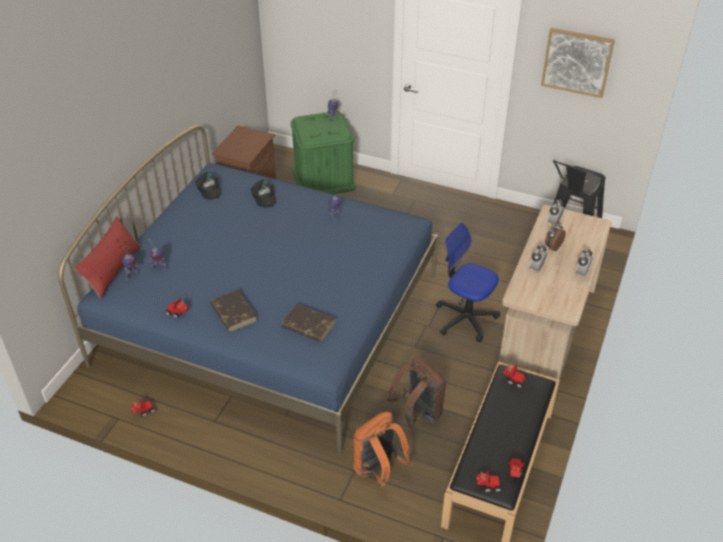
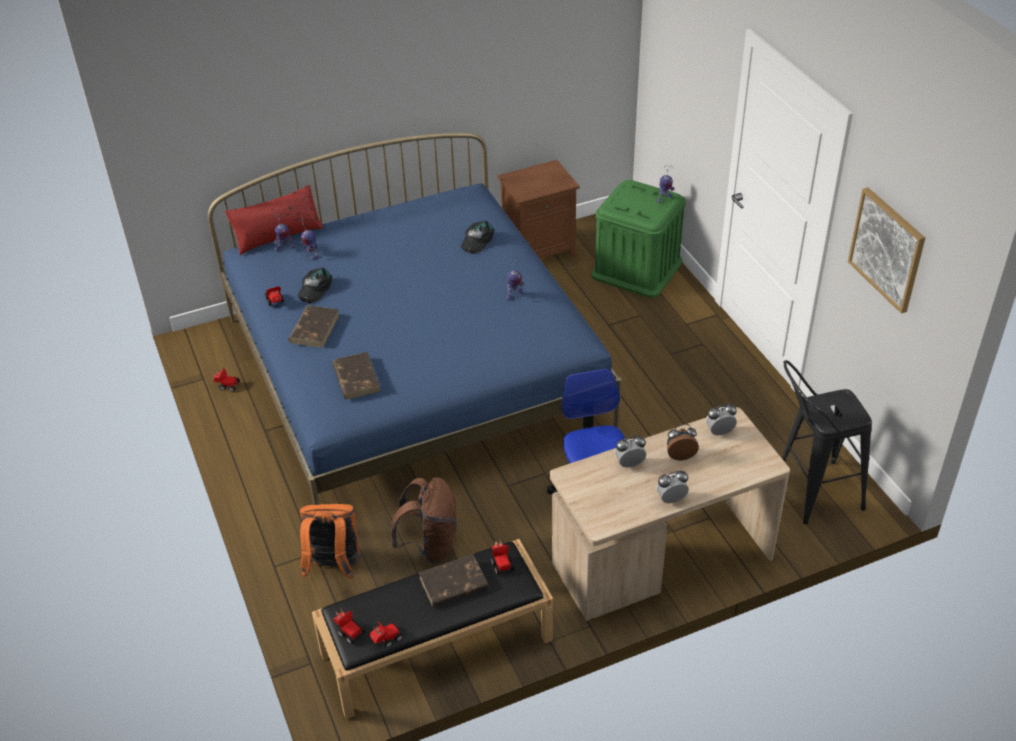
camera: 45 degrees right, 0 degrees up
black cap [195,172,222,199] -> black cap moved to [298,268,332,303]
none -> brown book [418,554,488,607]

